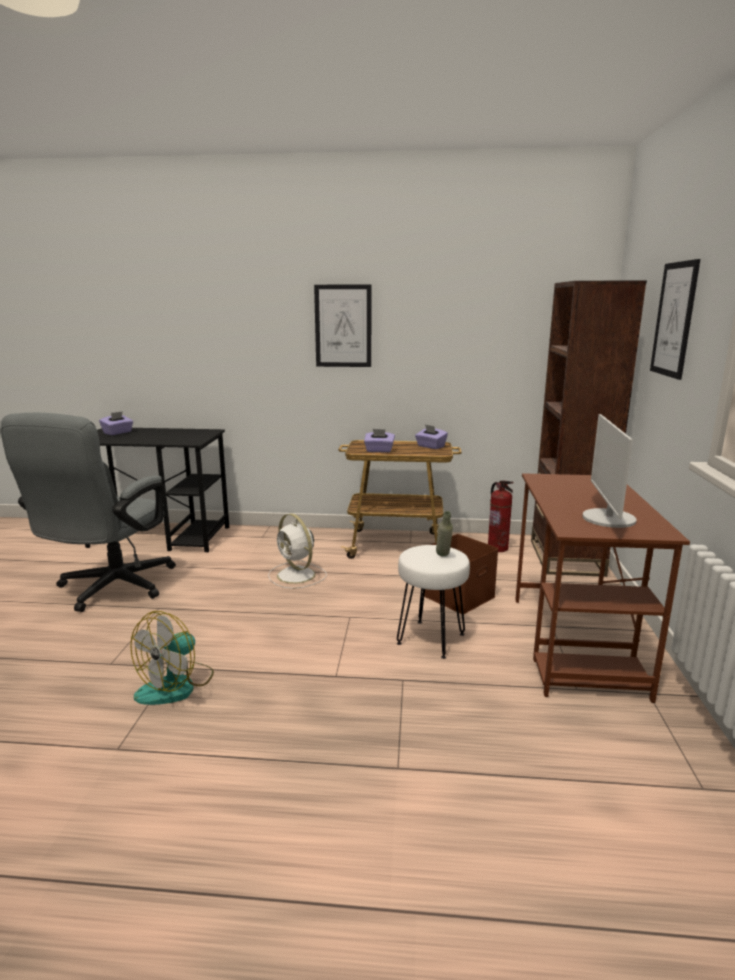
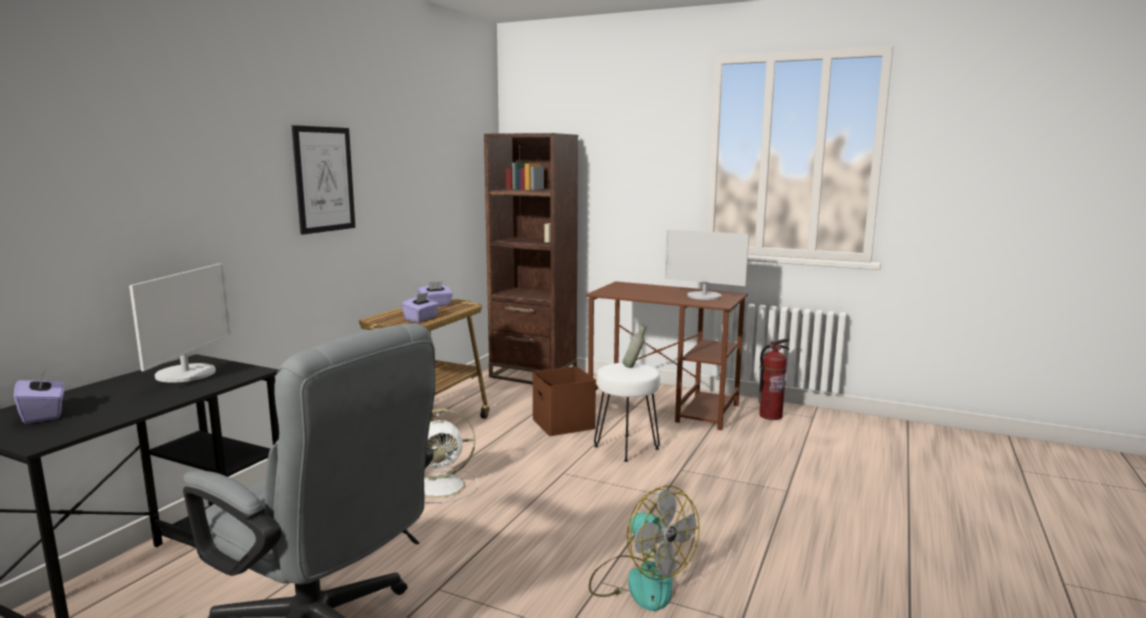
camera: 70 degrees left, 5 degrees down
fire extinguisher [488,480,514,552] -> fire extinguisher moved to [759,338,790,420]
picture [650,259,700,380] -> none
none -> monitor [129,263,231,383]

